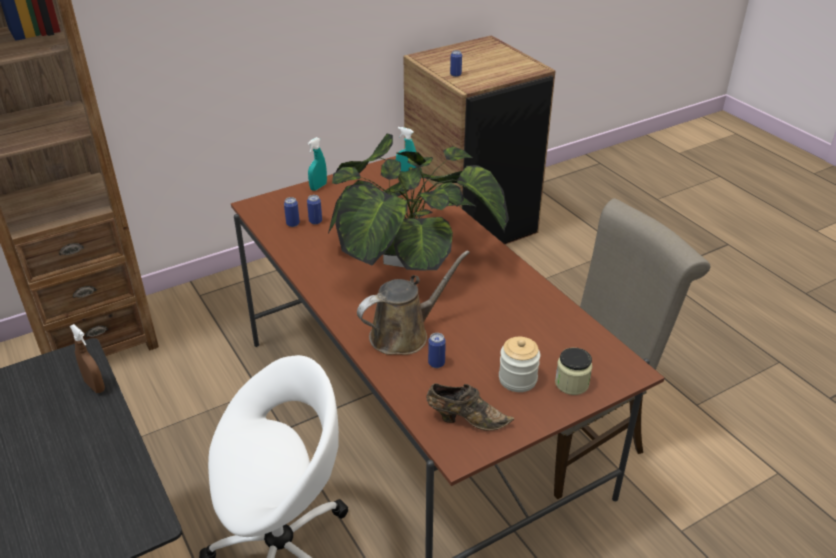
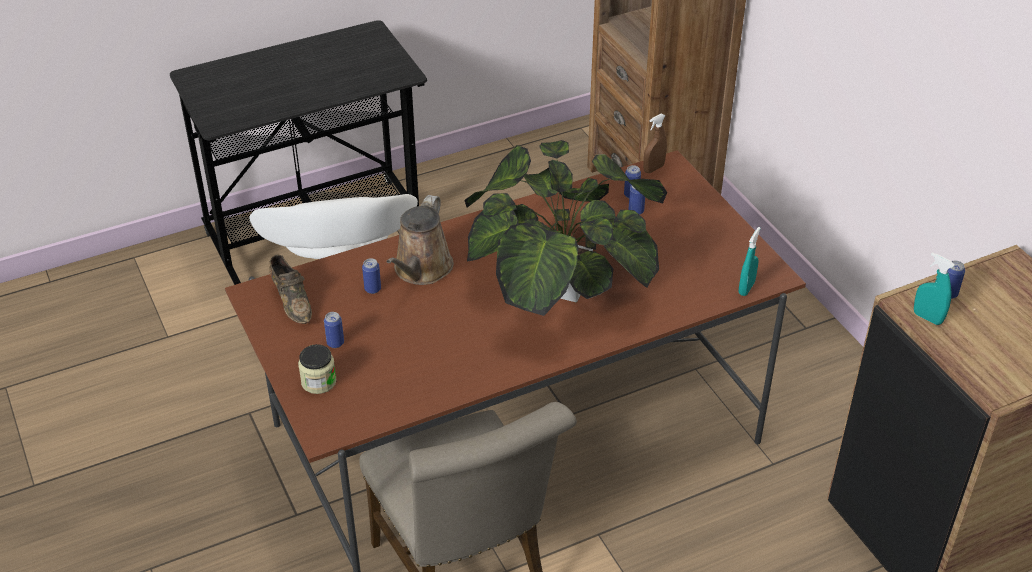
camera: 95 degrees right, 5 degrees up
brown spray bottle [69,324,105,393] -> brown spray bottle moved to [643,114,667,173]
turquoise spray bottle [308,137,327,191] -> turquoise spray bottle moved to [914,252,954,325]
brown watering can [357,250,470,355] -> brown watering can turned 45 degrees clockwise [386,195,454,285]
brown shoe [427,383,514,431] -> brown shoe turned 45 degrees counterclockwise [269,255,312,324]
jar [499,337,540,392] -> can [324,312,344,348]

